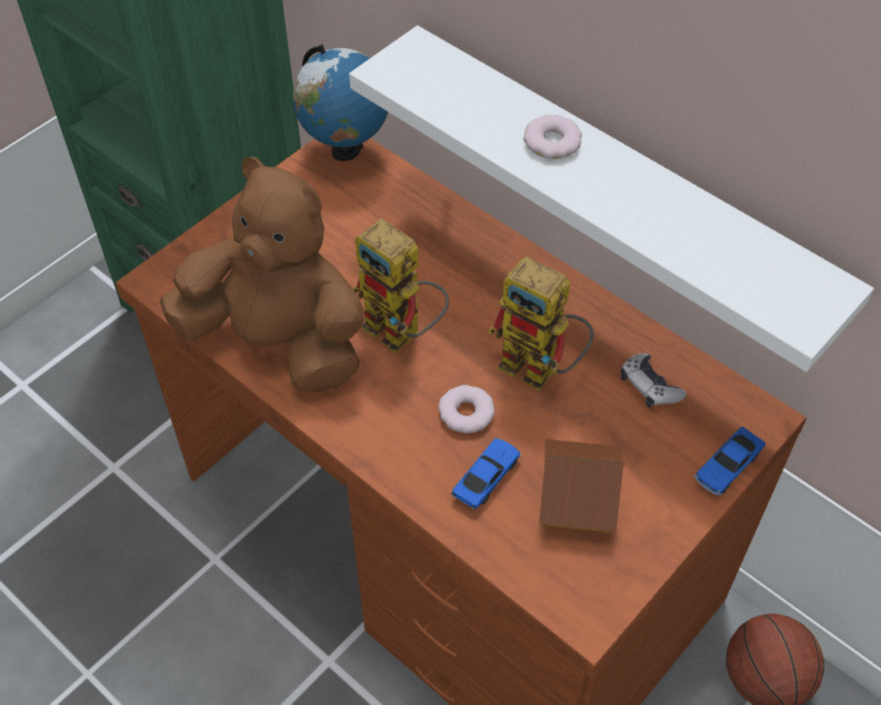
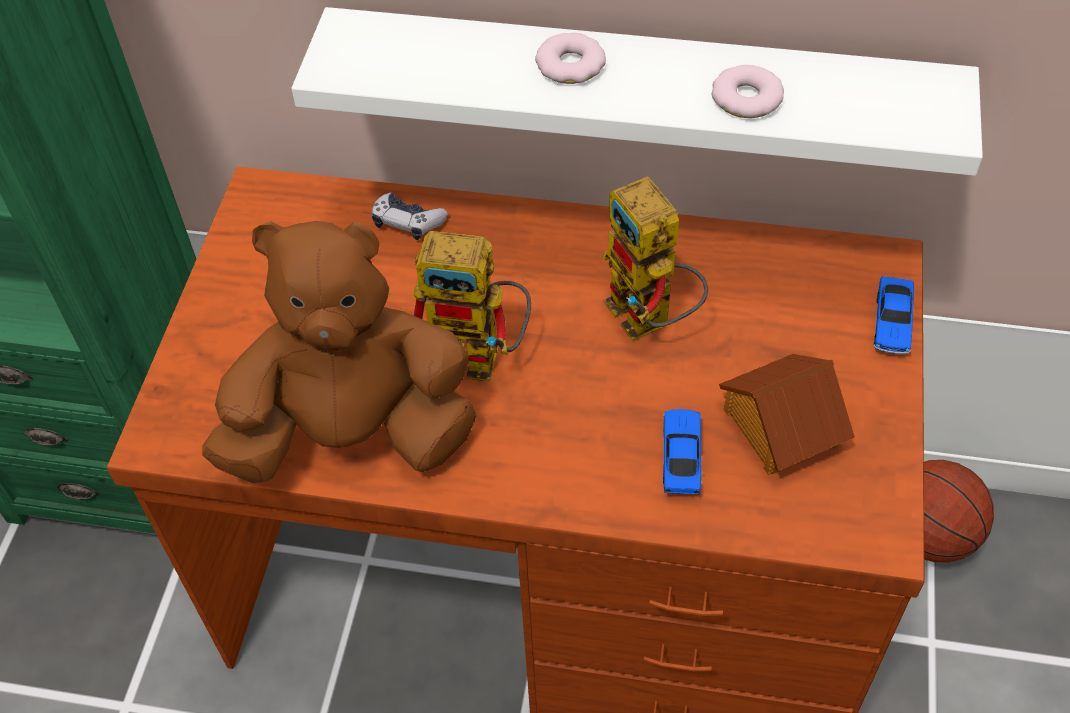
camera: 30 degrees left, 0 degrees up
globe [293,44,388,161] -> none
donut [438,385,495,434] -> donut moved to [712,65,784,118]
toy robot [488,257,594,391] -> toy robot turned 60 degrees clockwise [603,176,708,341]
game controller [621,353,686,407] -> game controller moved to [372,192,448,240]

